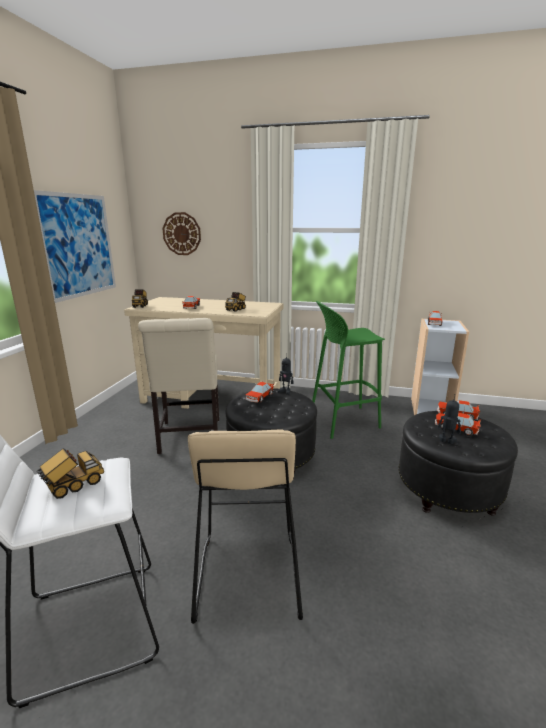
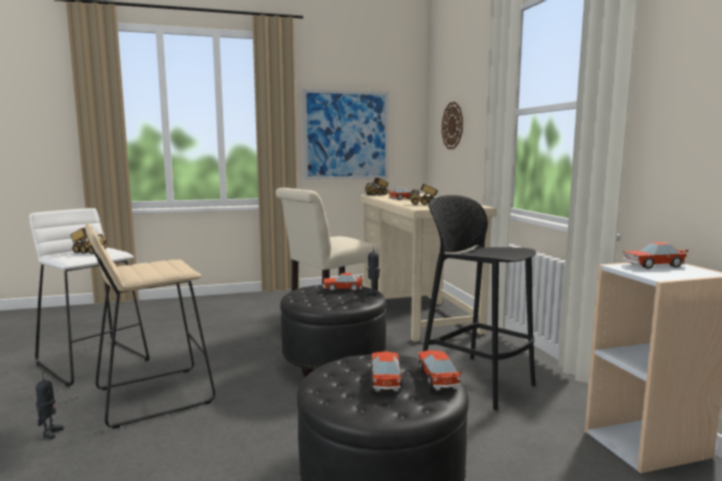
camera: 60 degrees right, 10 degrees down
green stool [312,301,385,439] -> black stool [423,195,536,410]
toy robot [437,394,461,444] -> toy robot moved to [36,373,64,439]

